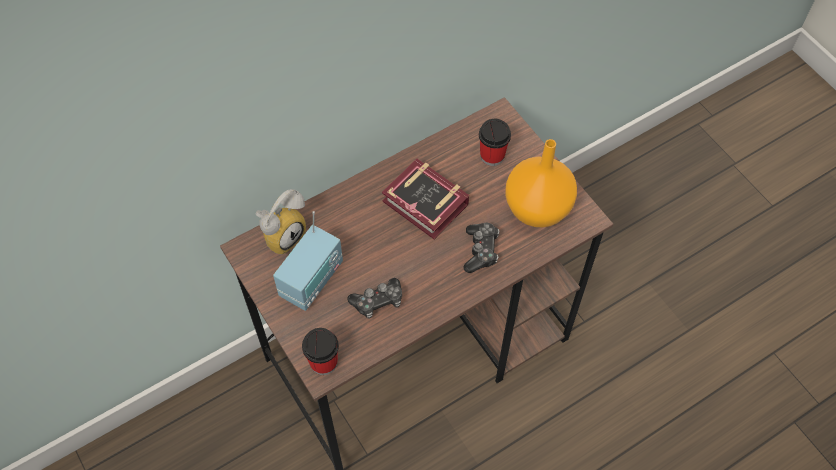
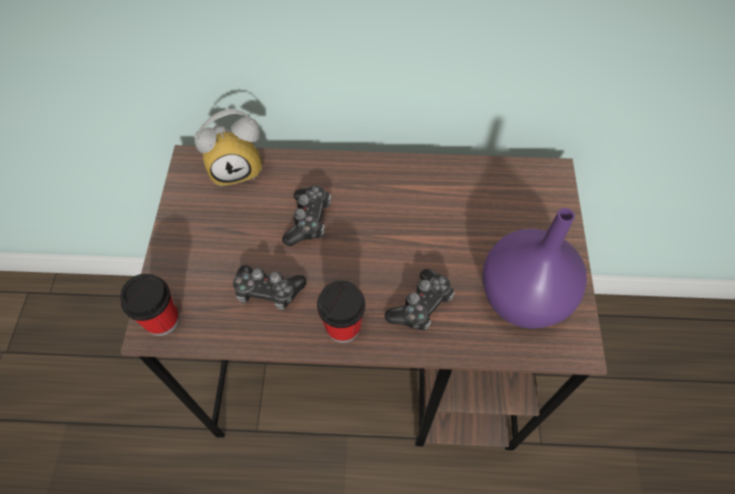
camera: 35 degrees right, 0 degrees up
radio [273,211,343,311] -> none
book [382,159,469,240] -> none
cup [479,119,511,166] -> cup moved to [317,281,365,343]
orange vase [505,139,577,227] -> purple vase [482,208,587,329]
none -> game controller [282,186,331,246]

